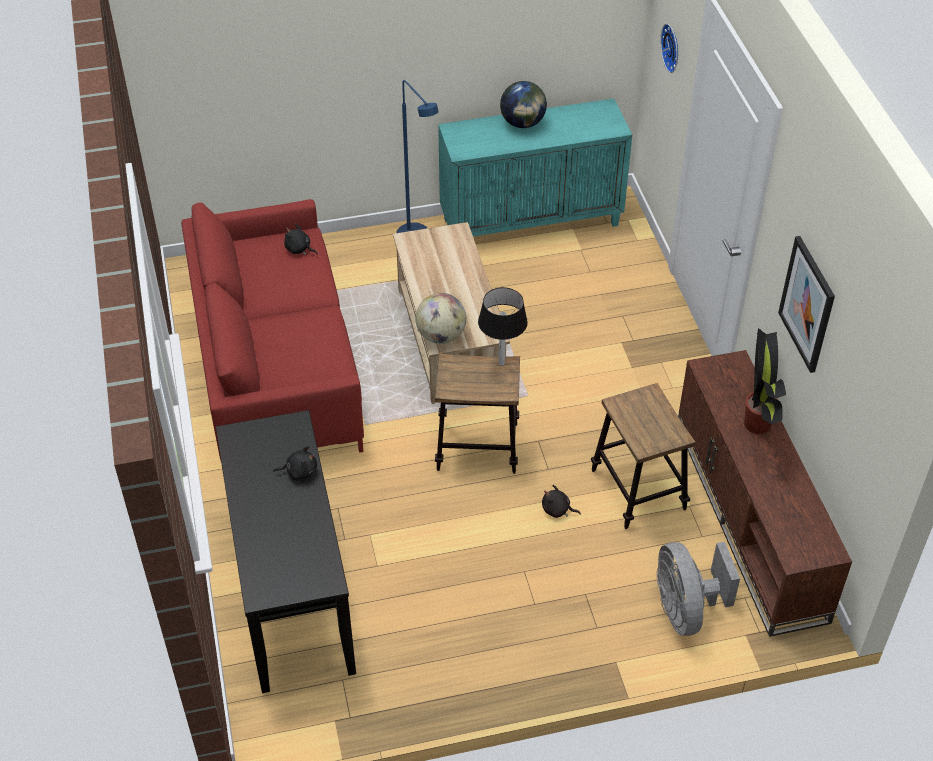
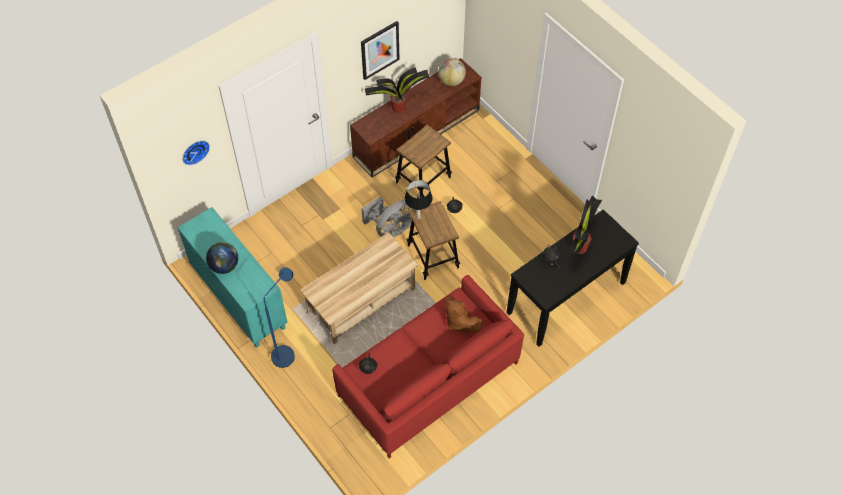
camera: 115 degrees left, 10 degrees up
globe [415,293,466,344] -> globe moved to [438,58,466,86]
grey fan [656,542,740,636] -> grey fan moved to [361,197,414,238]
none -> brown plush toy [445,296,482,333]
none -> potted plant [569,195,602,254]

